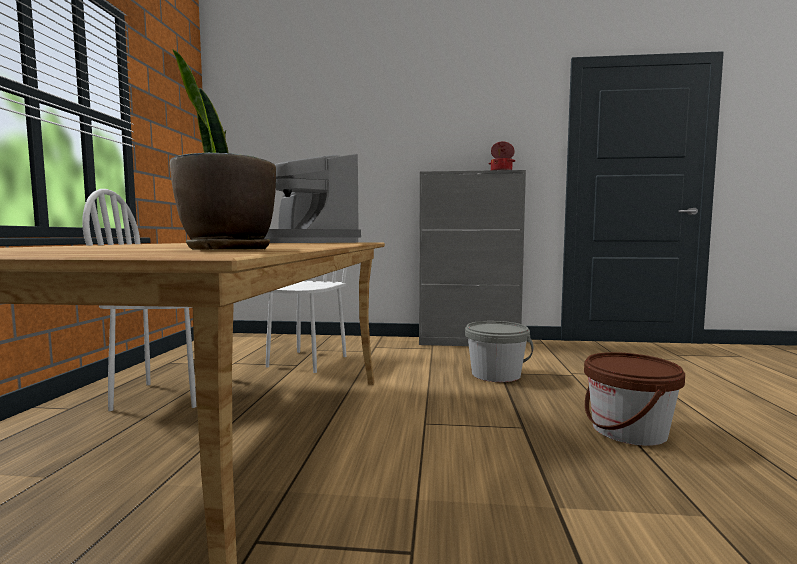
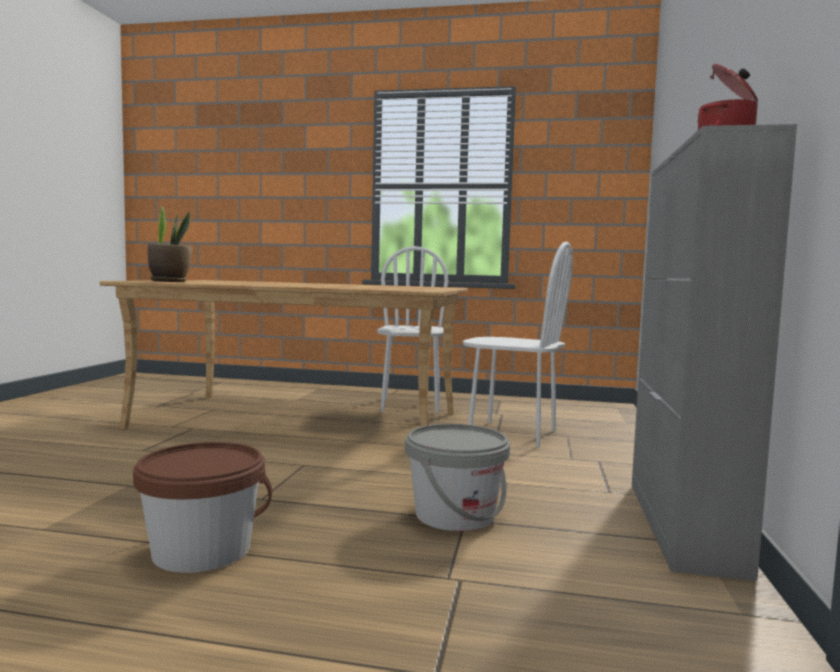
camera: 95 degrees right, 0 degrees up
coffee machine [264,154,361,243] -> none

